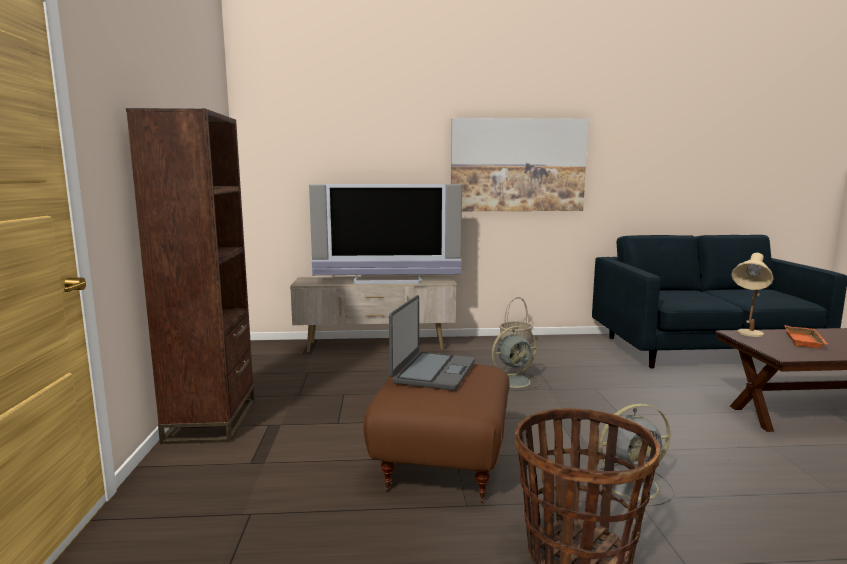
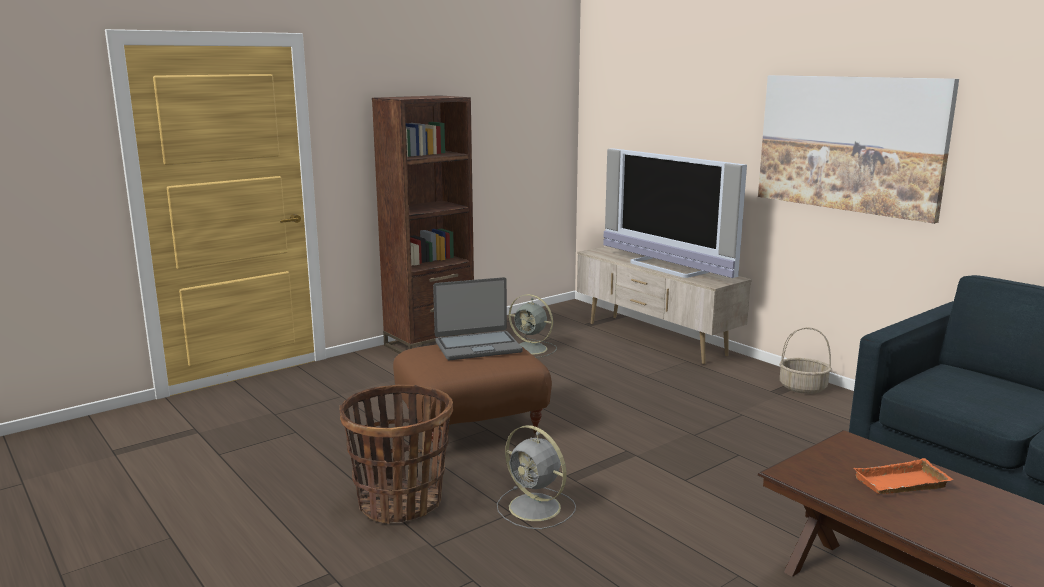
camera: 55 degrees right, 5 degrees up
grey fan [492,326,540,391] -> grey fan moved to [509,294,557,358]
beige table lamp [731,253,774,337] -> none

